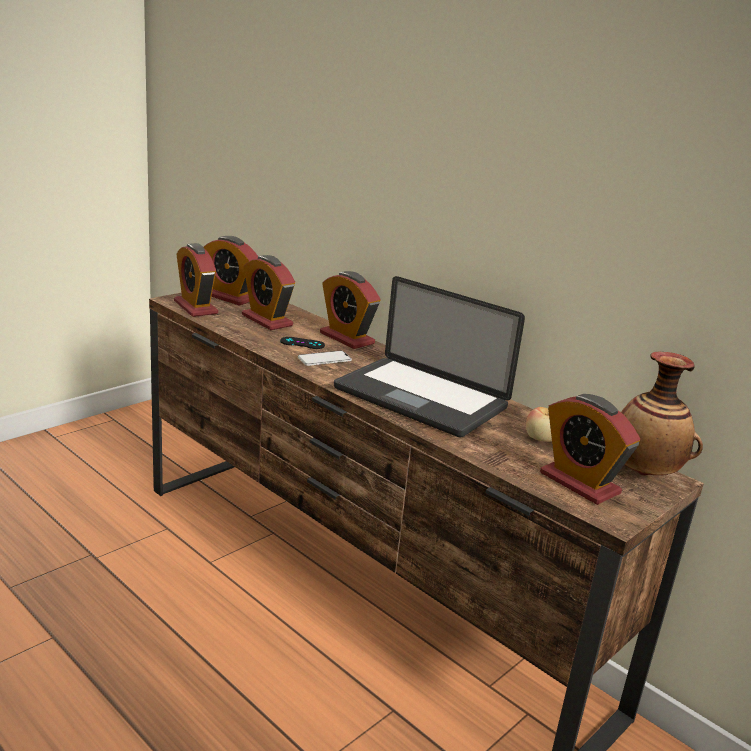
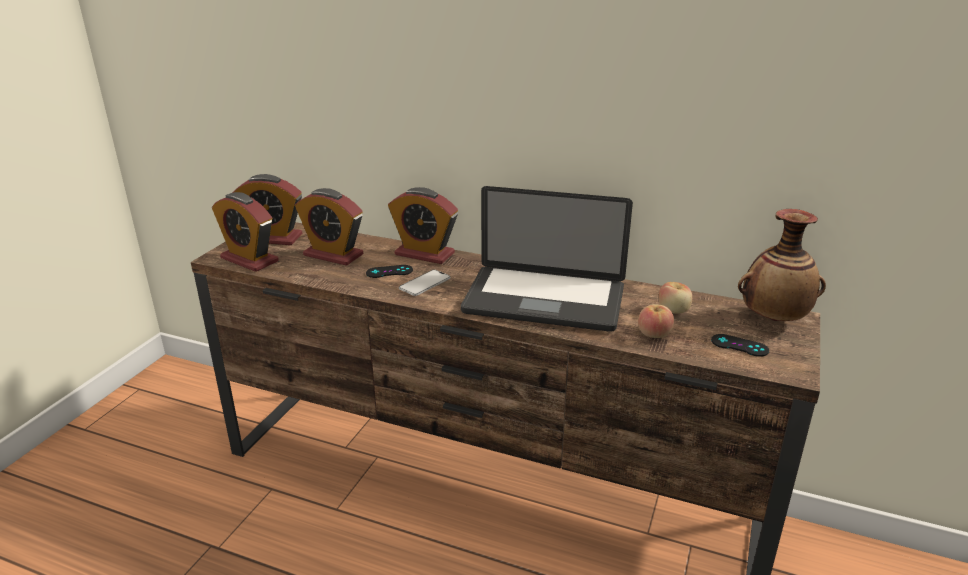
camera: 20 degrees left, 5 degrees up
alarm clock [540,394,640,505] -> black game controller [711,334,769,357]
none -> apple [638,304,674,338]

